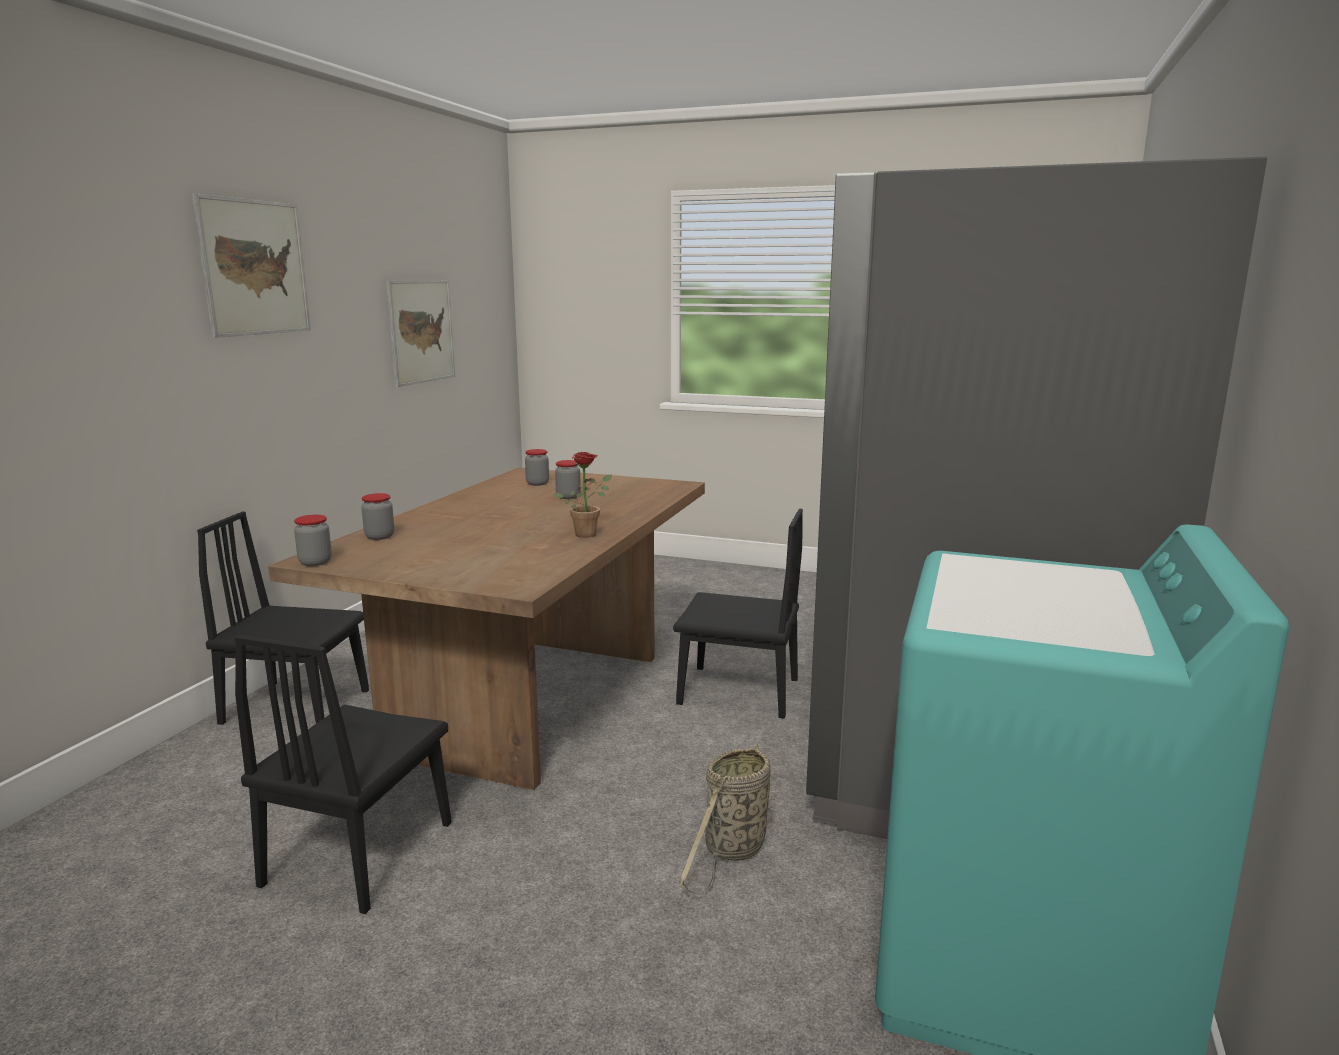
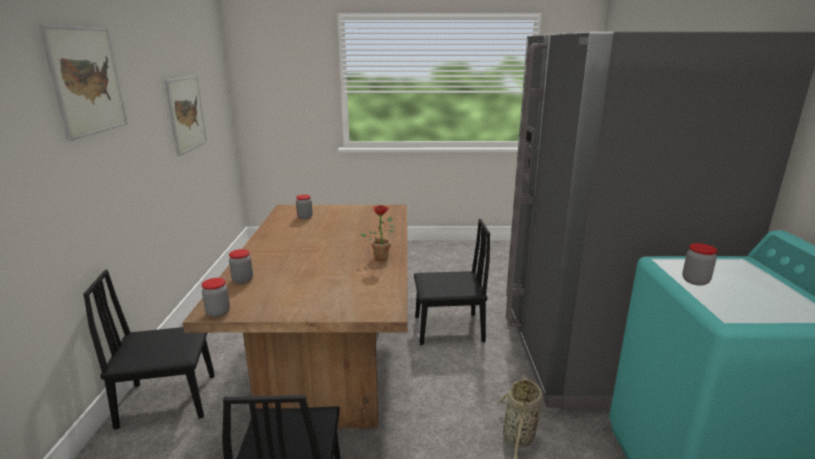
camera: 20 degrees left, 5 degrees up
jar [555,460,581,499] -> jar moved to [682,243,717,286]

